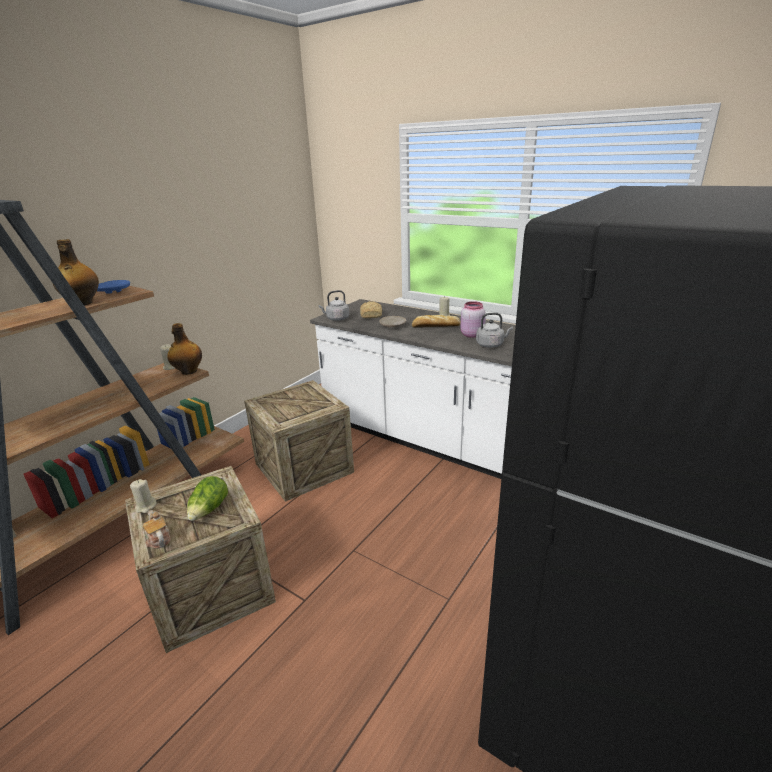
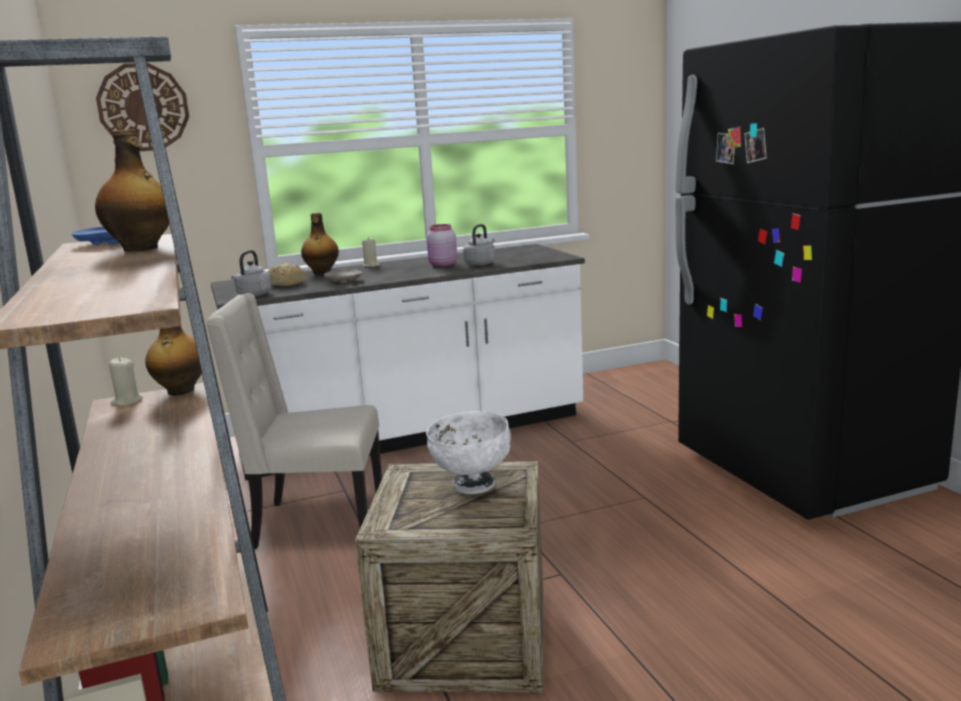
camera: 55 degrees left, 10 degrees down
beige candle [130,479,156,513] -> none
teapot [143,510,171,549] -> none
lettuce [187,476,228,521] -> white bowl [426,411,511,494]
crate [244,380,354,502] -> beige chair [206,293,382,549]
bread [412,315,461,328] -> none
none -> wall clock [96,63,189,151]
none -> bottle [301,213,339,274]

